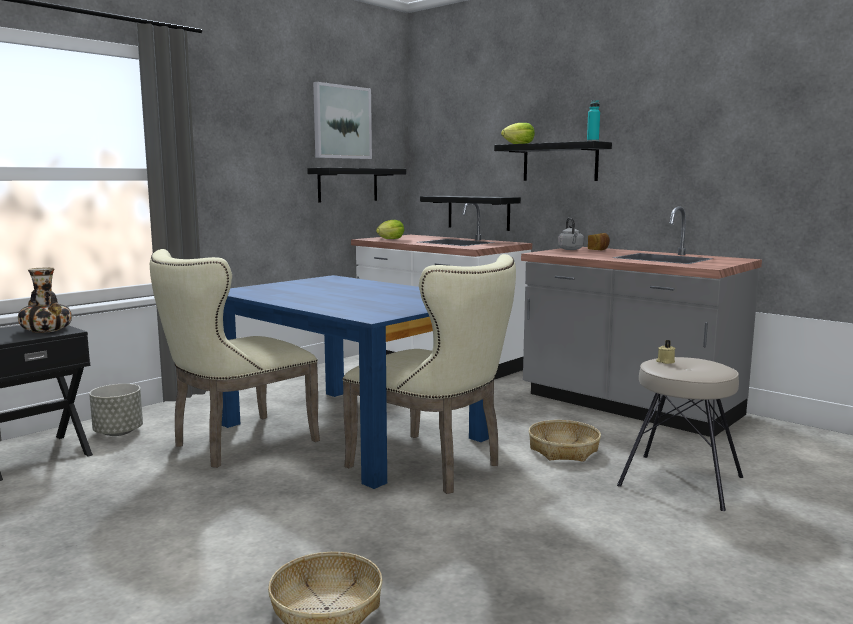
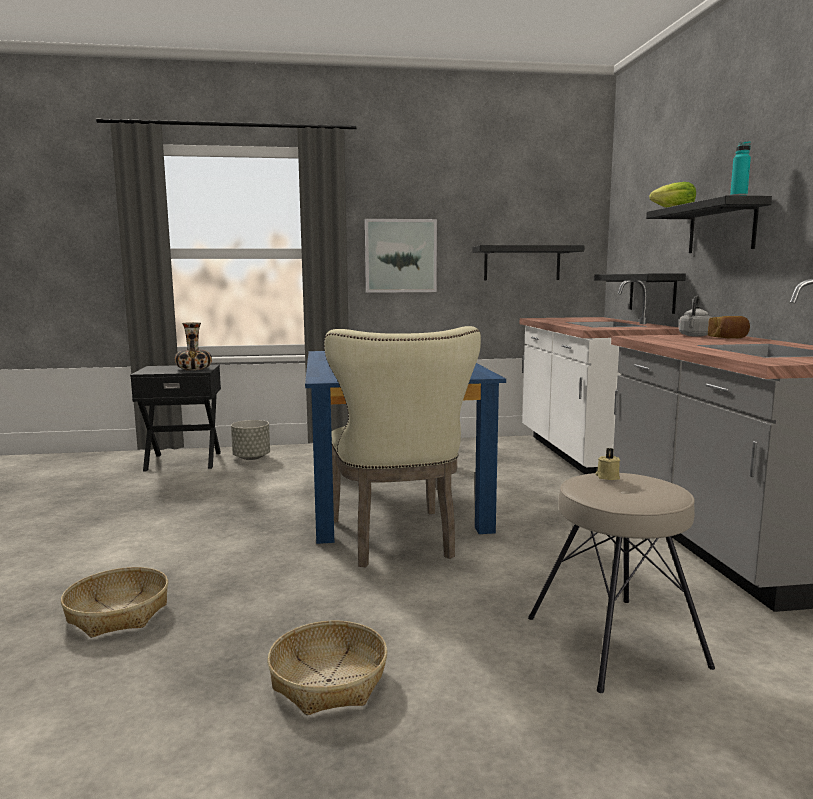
camera: 40 degrees right, 0 degrees up
beige chair [150,249,320,468] -> none
picture [313,82,372,159] -> picture moved to [365,219,437,293]
lettuce [376,220,404,239] -> none
basket [529,420,601,462] -> basket moved to [267,621,388,715]

